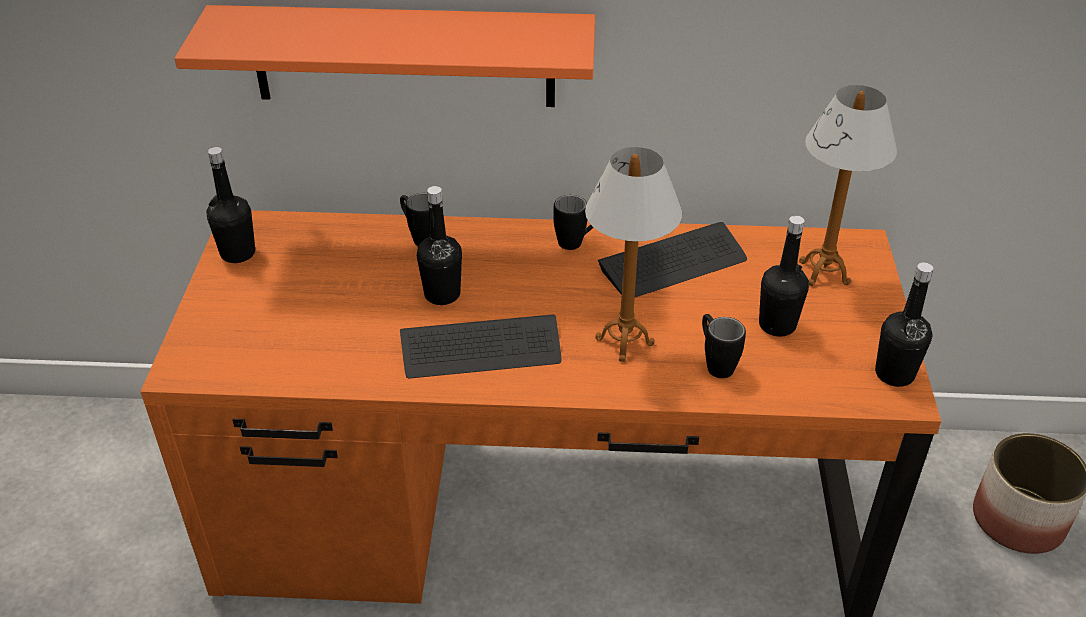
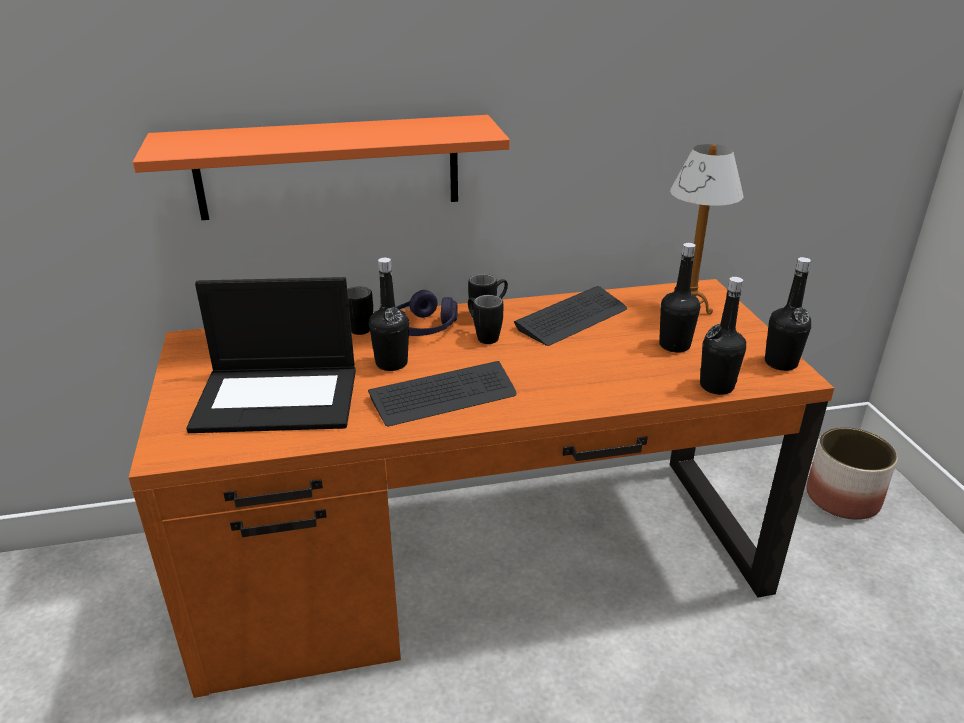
camera: 15 degrees left, 10 degrees down
black bottle [207,147,255,263] -> black bottle moved to [700,277,746,395]
table lamp [585,147,682,362] -> none
black mug [702,314,746,378] -> black mug moved to [468,295,503,344]
none -> laptop [186,277,356,433]
none -> purple headphones [396,290,458,336]

